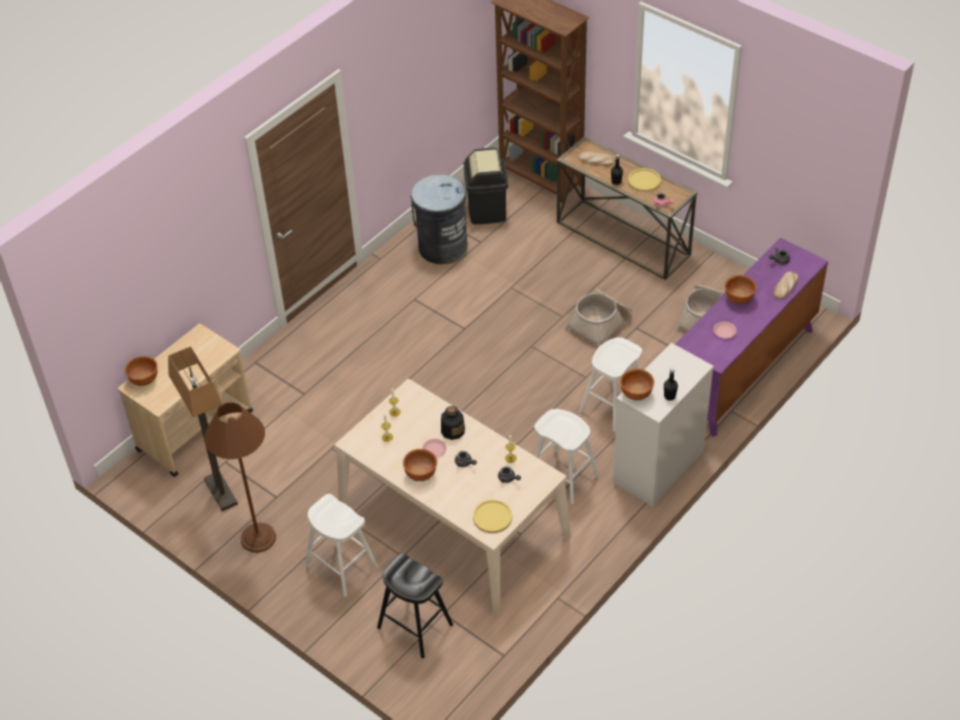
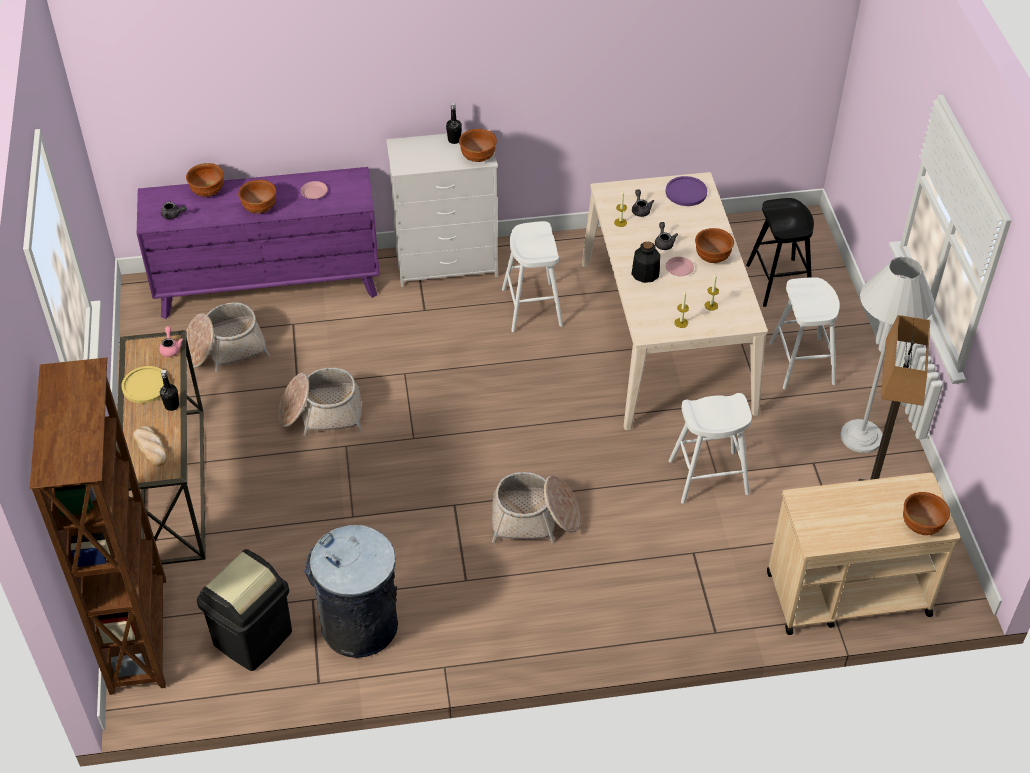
camera: 140 degrees left, 0 degrees up
brown floor lamp [204,402,276,553] -> white floor lamp [840,257,935,453]
yellow plate [473,500,512,533] -> purple plate [666,176,707,206]
white stool [579,337,642,432] -> white stool moved to [669,393,752,504]
bread [773,271,798,299] -> brown bowl [186,163,224,197]
none -> basket [492,472,580,543]

